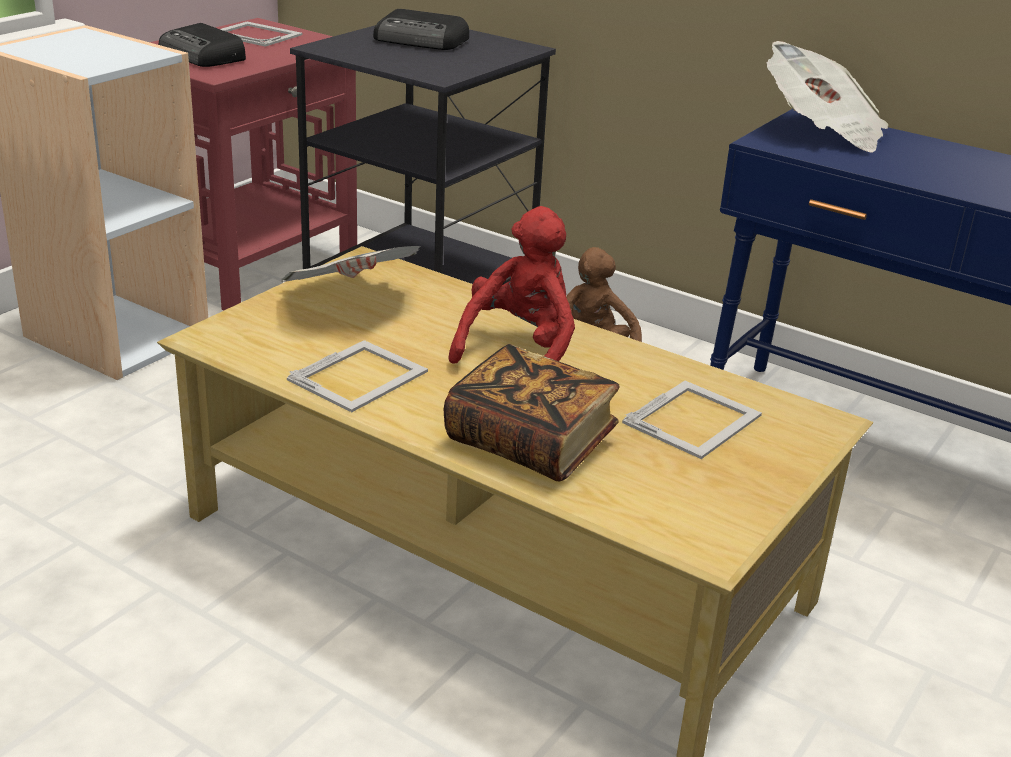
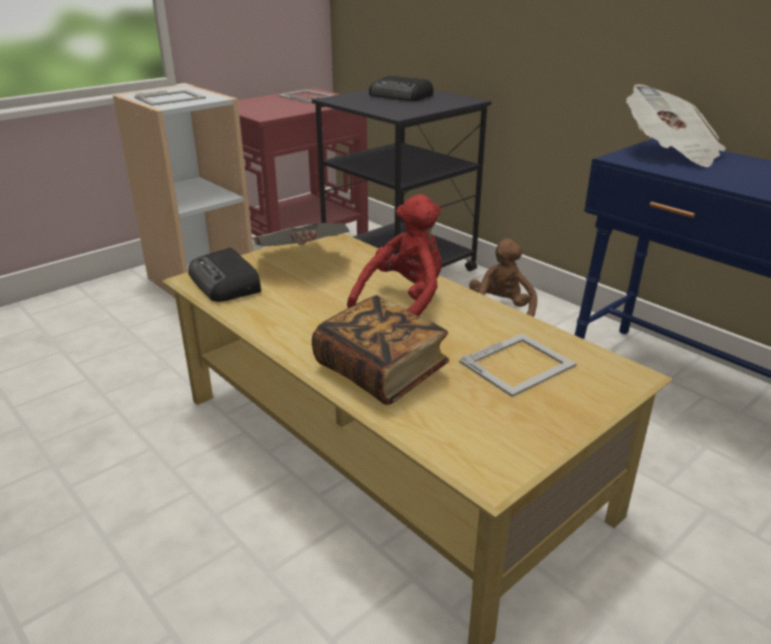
camera: 15 degrees right, 0 degrees up
radio [159,23,246,67] -> radio moved to [188,248,261,302]
picture frame [287,340,428,412] -> picture frame moved to [134,90,206,106]

